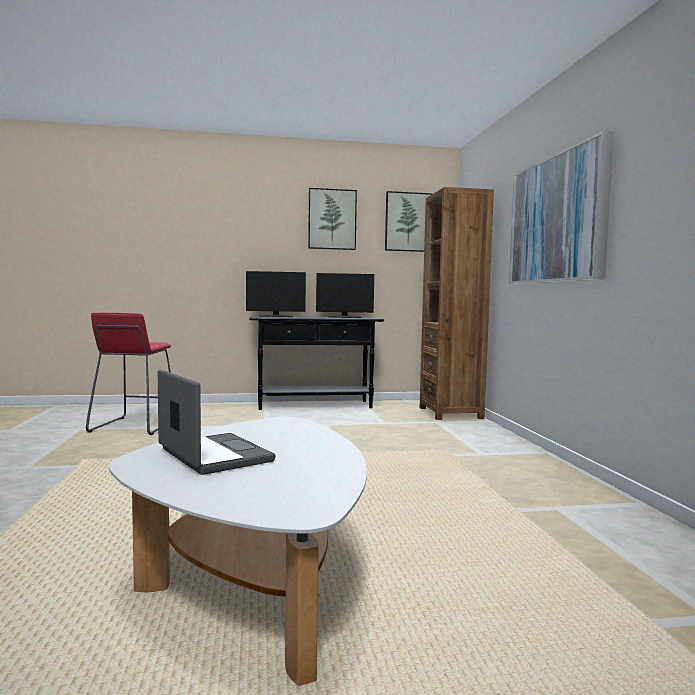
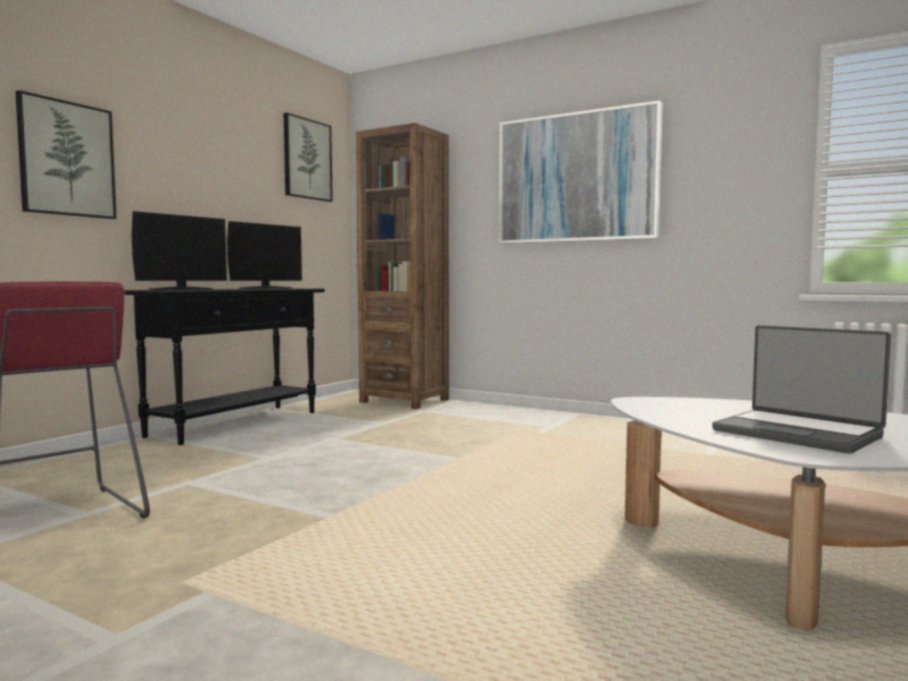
camera: 50 degrees left, 0 degrees up
laptop [158,370,276,475] -> laptop turned 135 degrees counterclockwise [712,325,891,454]
picture [308,188,357,250] -> picture moved to [15,90,117,219]

